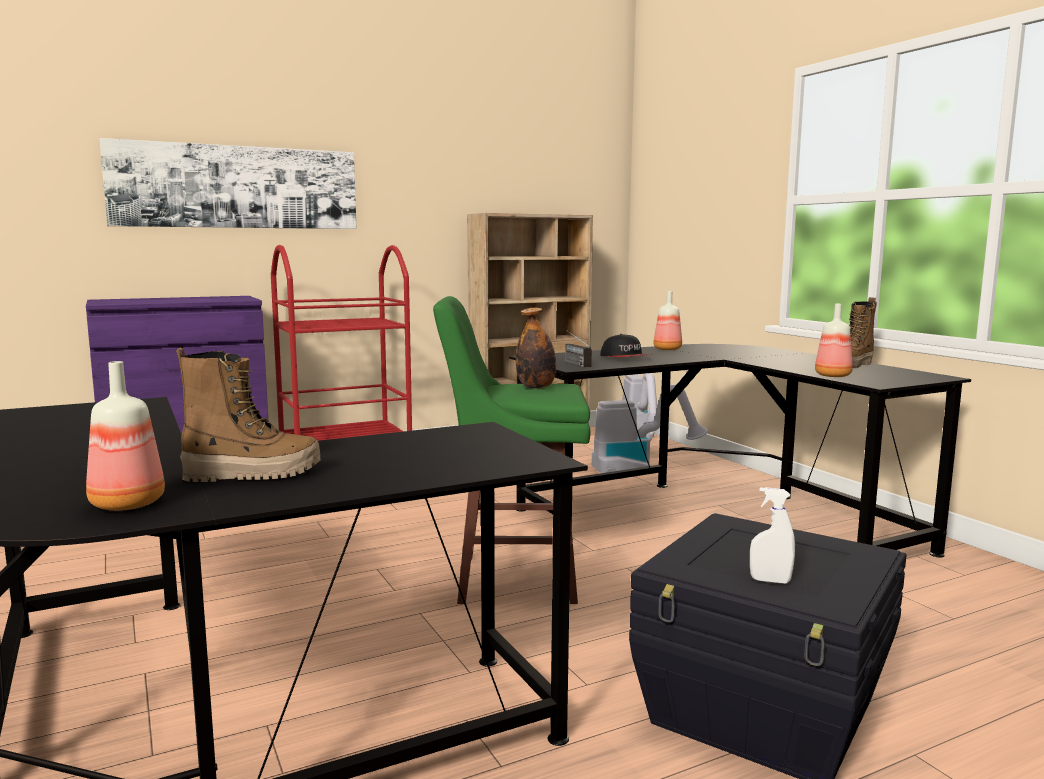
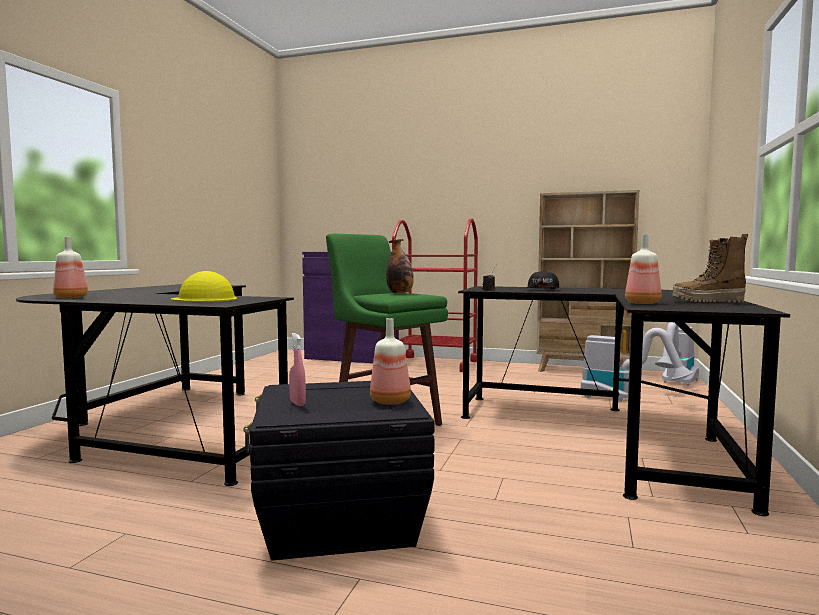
camera: 45 degrees right, 5 degrees down
picture [100,138,356,229] -> none
boot [176,348,320,482] -> none
bottle [654,291,682,350] -> bottle moved to [370,318,411,405]
white spray bottle [750,487,795,584] -> pink spray bottle [289,333,306,406]
none -> yellow hard hat [171,271,237,302]

